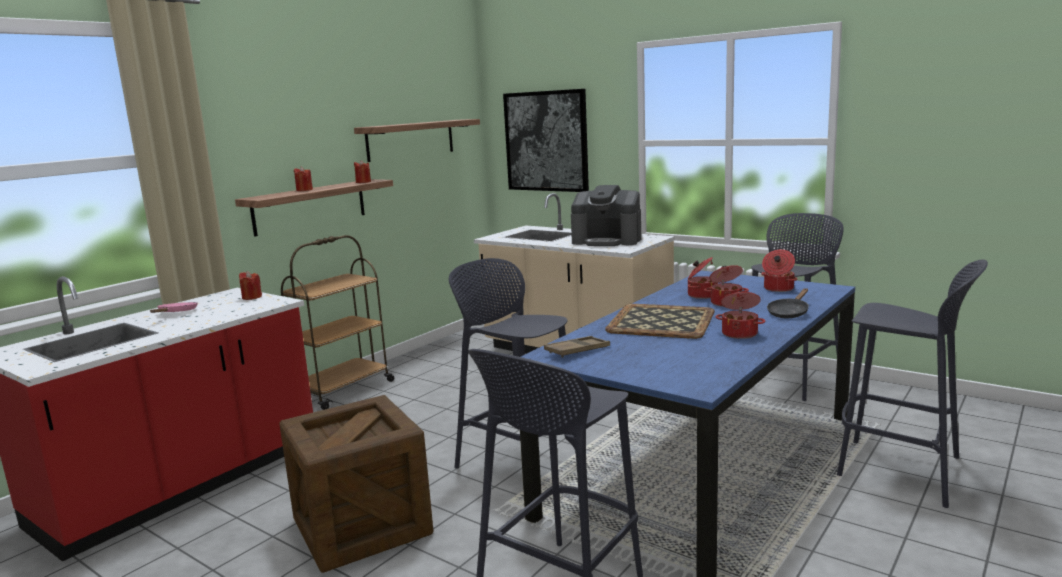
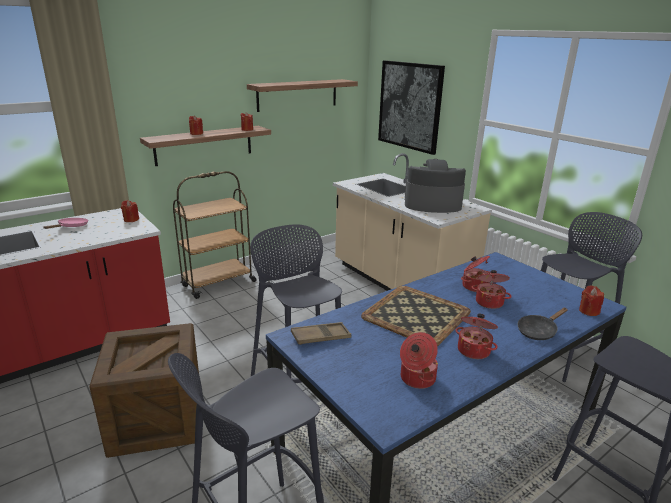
camera: 15 degrees right, 10 degrees up
coffee machine [571,185,641,246] -> coffee machine turned 150 degrees clockwise [405,159,466,213]
cooking pot [761,249,797,292] -> cooking pot moved to [400,332,438,389]
none -> red candle [579,285,604,316]

